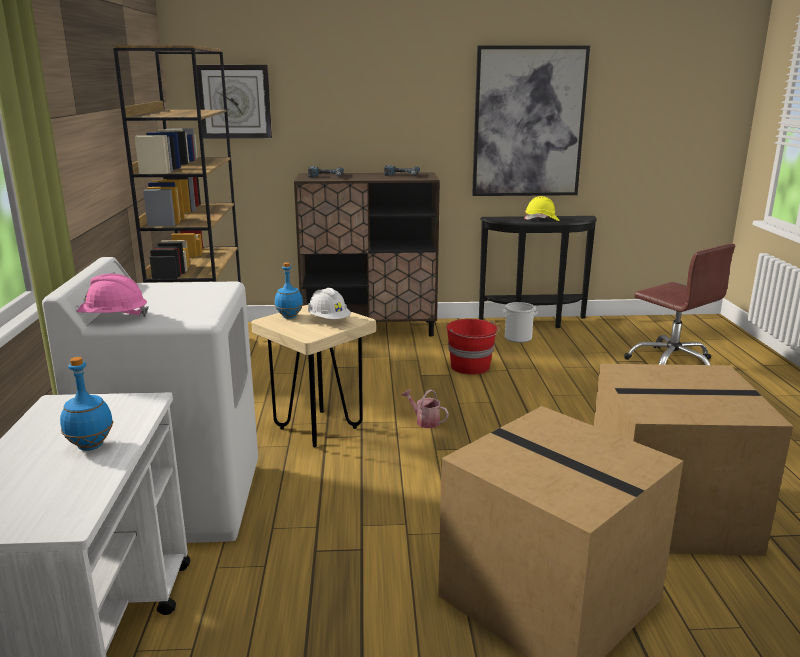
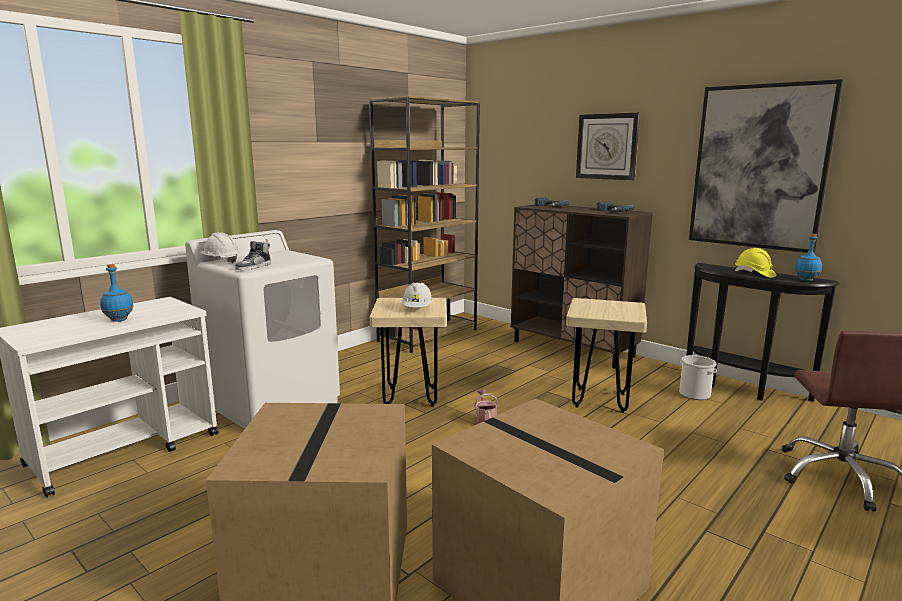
camera: 45 degrees right, 5 degrees down
pink hard hat [77,274,149,317] -> white hard hat [200,232,239,264]
wall clock [196,65,272,138] -> wall clock moved to [576,113,640,181]
blue bottle [275,262,303,319] -> blue bottle moved to [794,234,822,281]
red bucket [446,319,499,375] -> beige stool [566,298,647,413]
none -> shoe [235,241,271,271]

